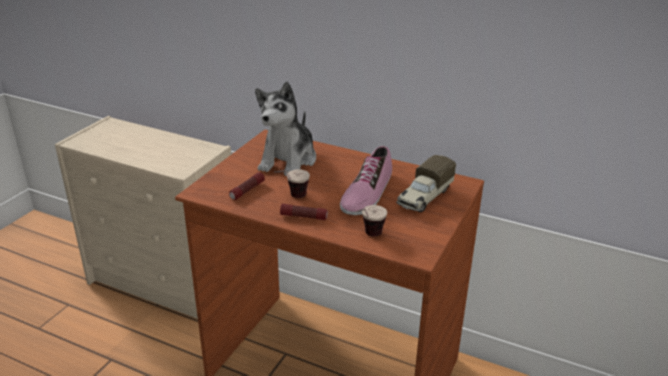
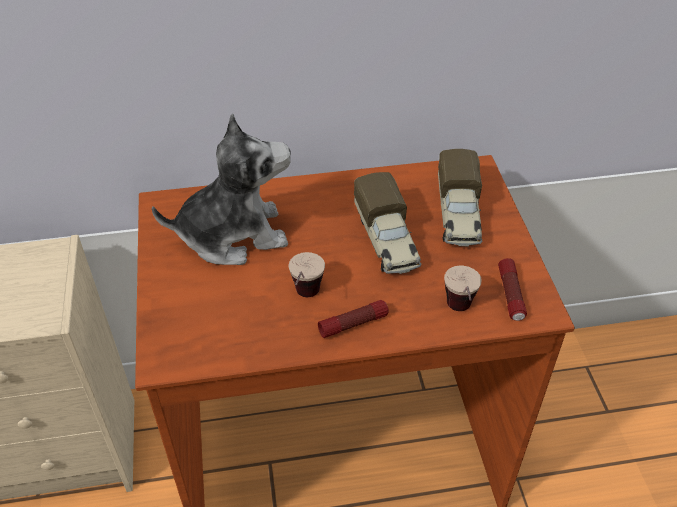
camera: 35 degrees left, 15 degrees up
flashlight [229,172,265,200] -> flashlight moved to [498,258,527,321]
plush toy [255,82,316,176] -> plush toy turned 90 degrees counterclockwise [151,113,291,265]
shoe [340,146,392,215] -> toy truck [354,172,421,274]

